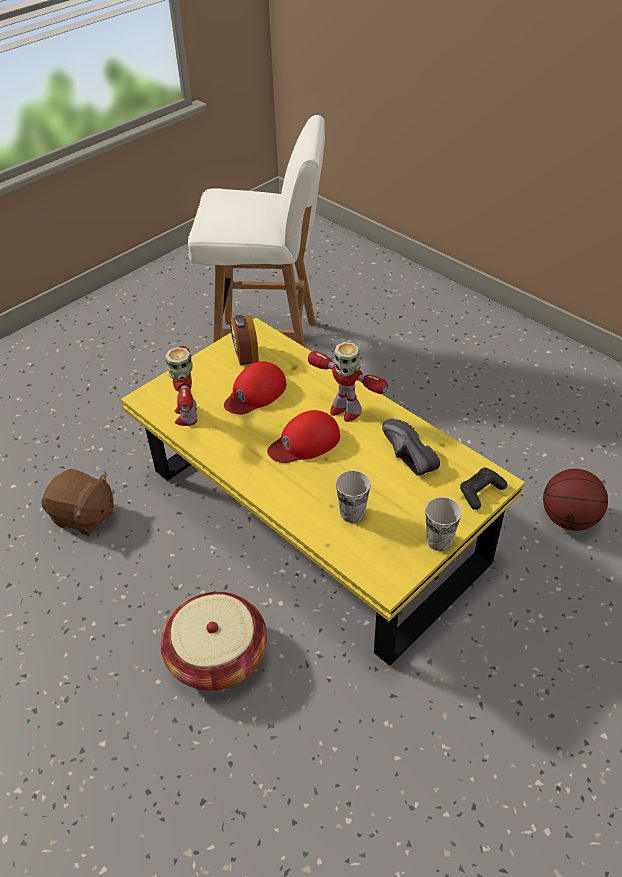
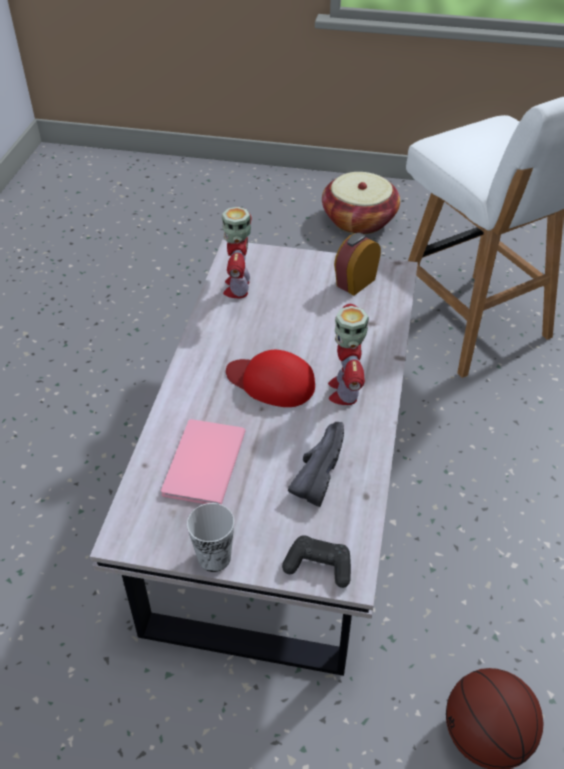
camera: 55 degrees right, 0 degrees up
brown plush toy [41,469,114,536] -> none
yellow coffee table [121,318,525,666] -> white coffee table [90,240,418,676]
basket [161,592,267,691] -> basket moved to [322,172,400,234]
toy robot [165,346,197,426] -> toy robot turned 45 degrees counterclockwise [222,207,252,298]
red cap [224,361,286,415] -> none
cup [336,470,371,523] -> pink book [161,419,246,505]

